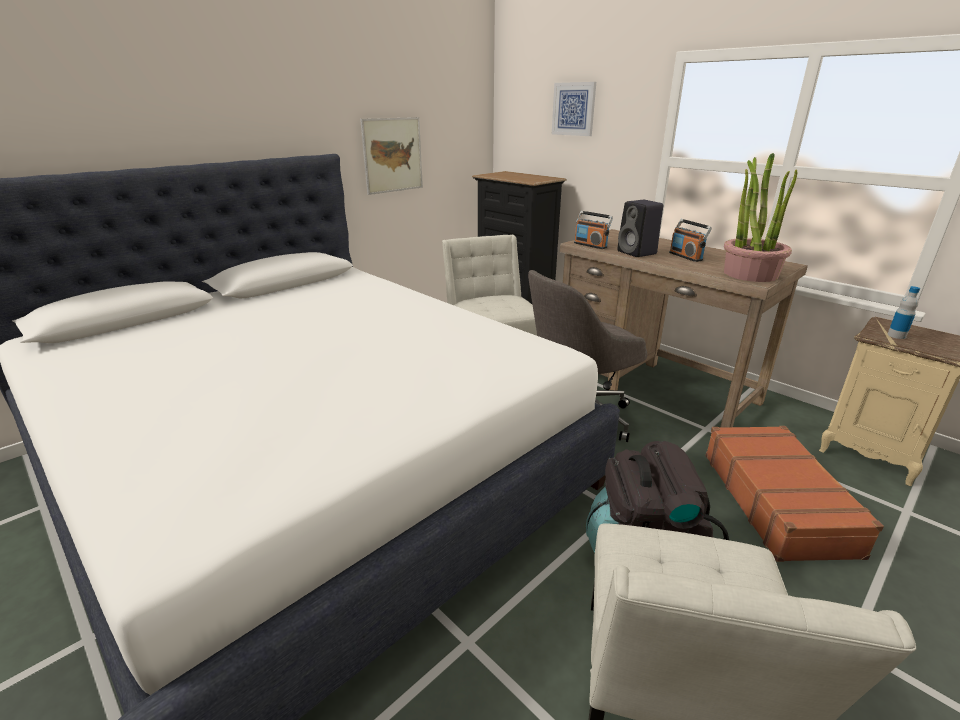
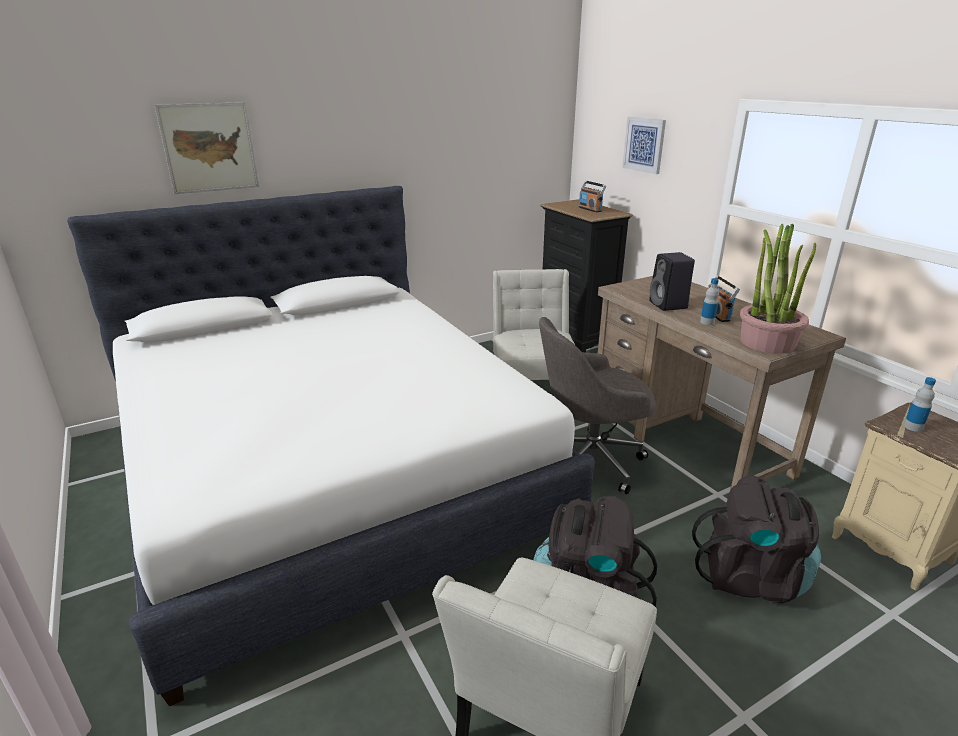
camera: 15 degrees right, 0 degrees up
picture [360,117,423,195] -> picture moved to [155,102,259,194]
radio [574,211,613,249] -> radio moved to [578,181,606,213]
brown suitcase [705,426,884,562] -> black backpack [692,476,821,603]
none -> bottle [700,278,719,325]

